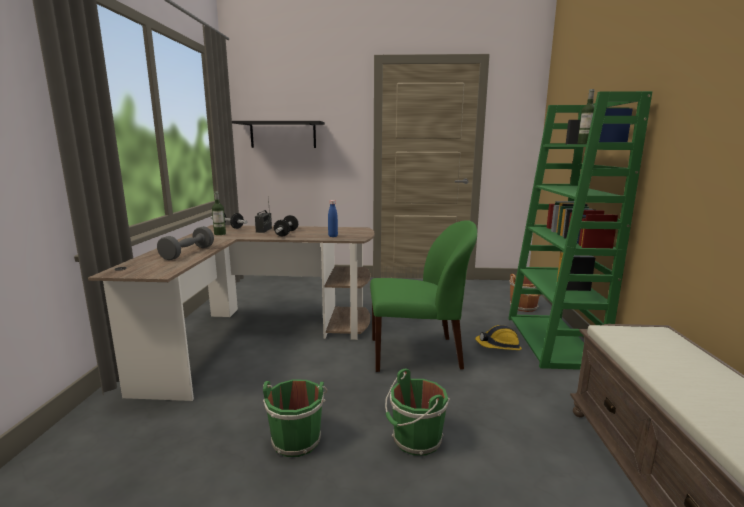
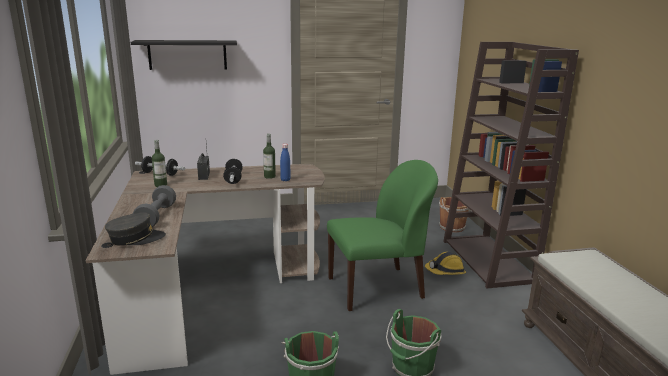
camera: 15 degrees left, 5 degrees up
green bookcase [508,91,652,370] -> brown bookcase [443,42,579,289]
bottle [578,89,595,144] -> bottle moved to [263,134,276,179]
none -> grey cap [105,212,166,246]

